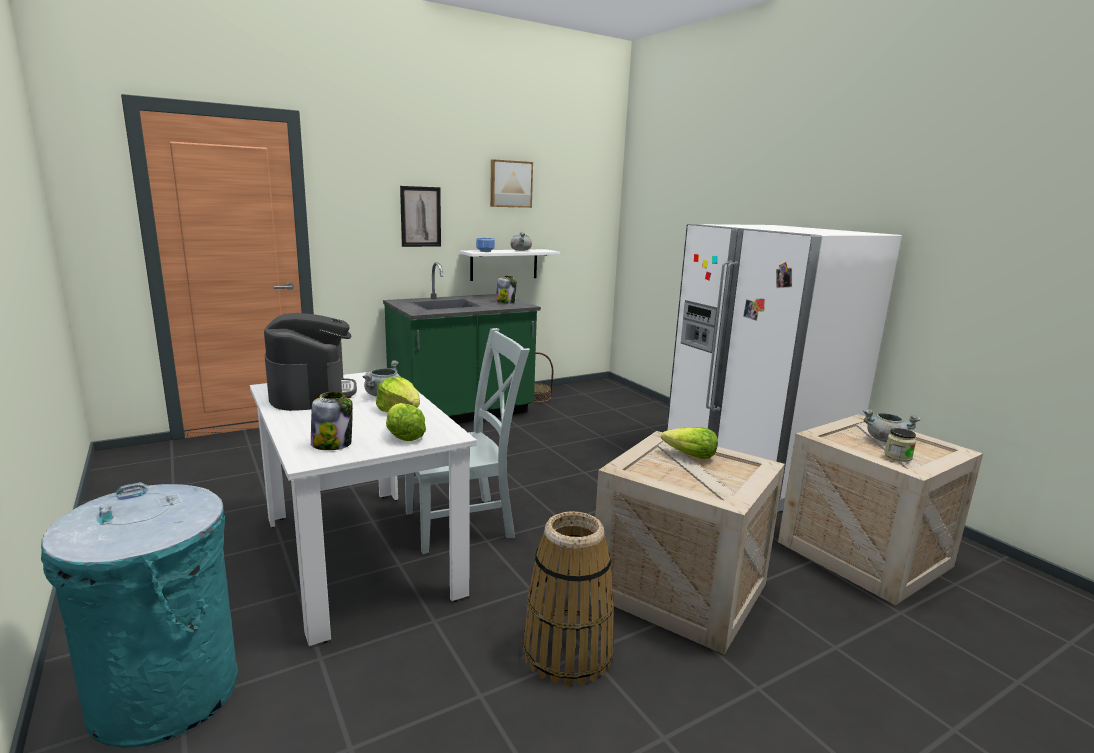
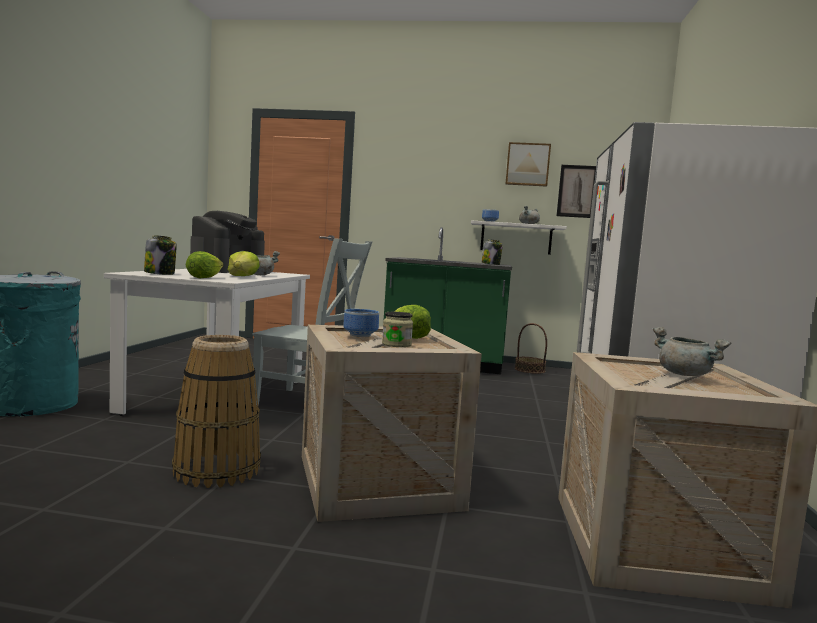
camera: 40 degrees right, 10 degrees down
picture [400,186,441,247] -> picture moved to [557,165,596,218]
jar [884,428,916,461] -> jar moved to [382,312,413,347]
none -> bowl [343,309,379,337]

